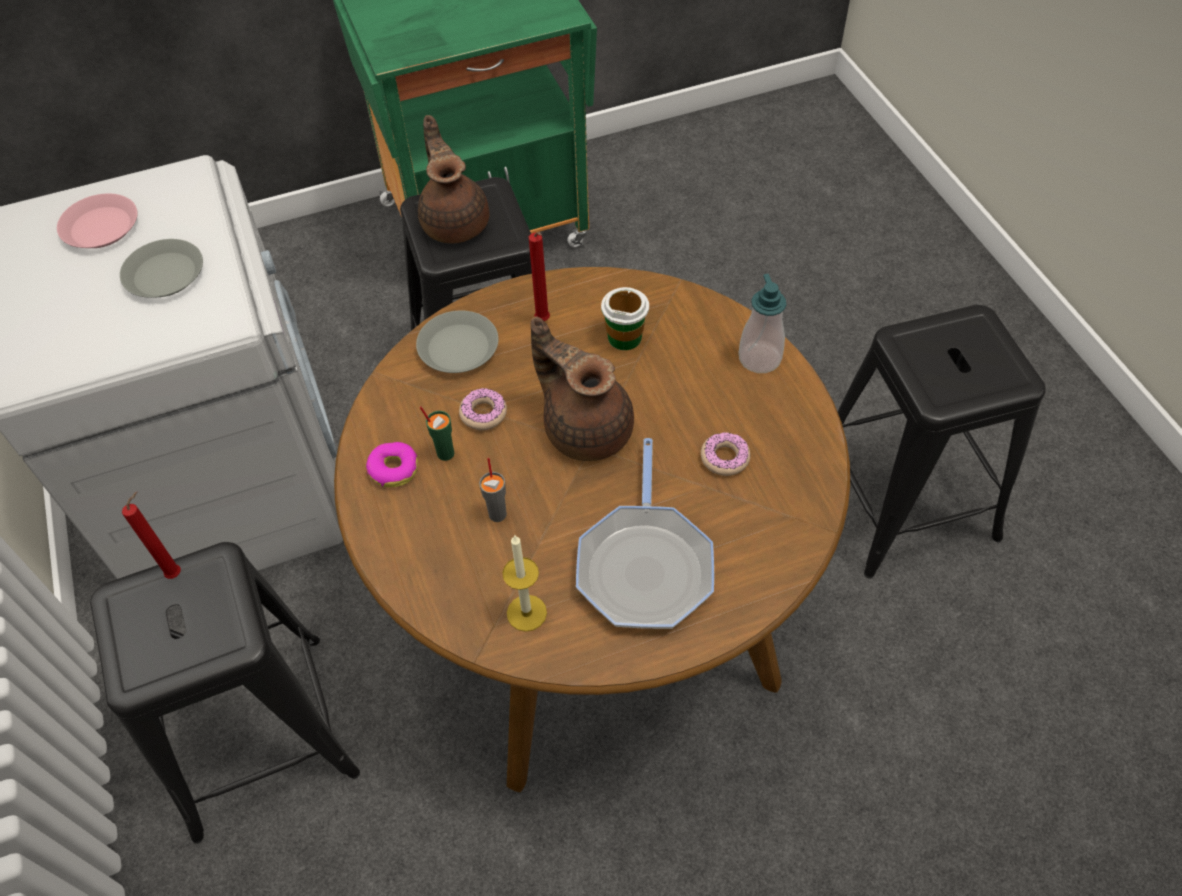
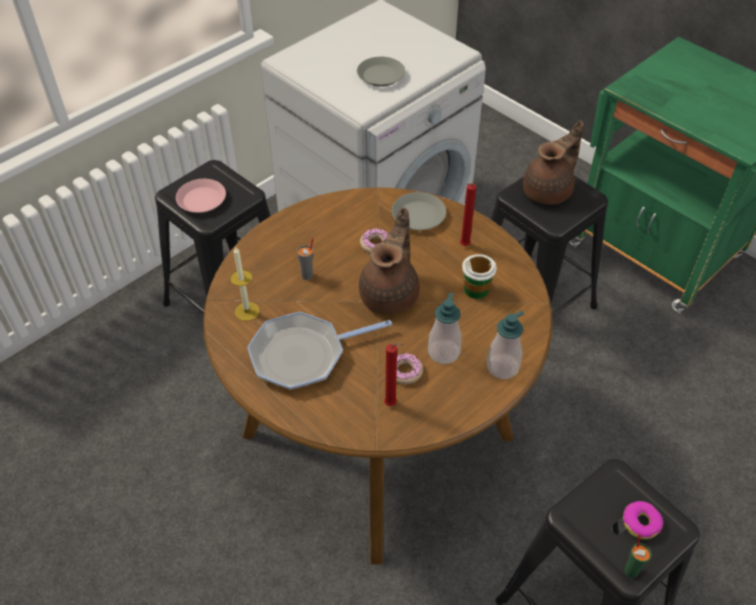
camera: 65 degrees right, 5 degrees down
pink plate [57,193,138,248] -> pink plate moved to [176,179,226,213]
red candle [122,492,181,579] -> red candle moved to [384,343,403,406]
donut [366,442,418,488] -> donut moved to [623,501,663,540]
green cup [420,406,454,461] -> green cup moved to [624,534,651,578]
none -> soap dispenser [428,292,461,364]

